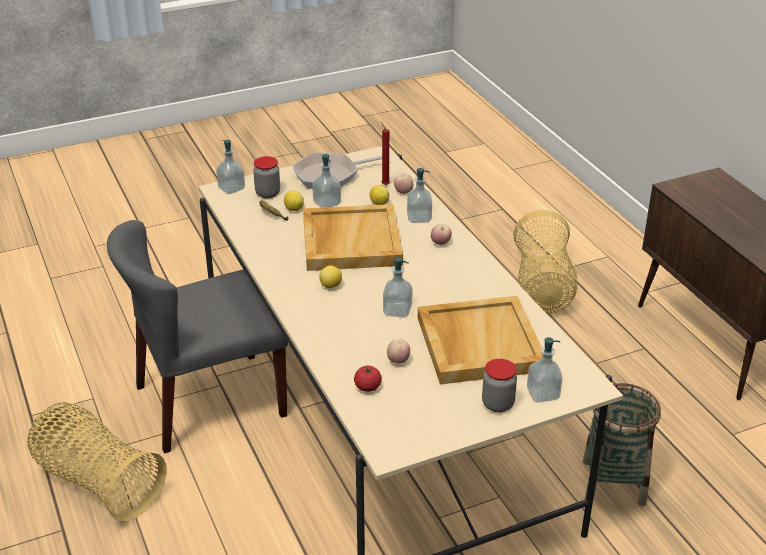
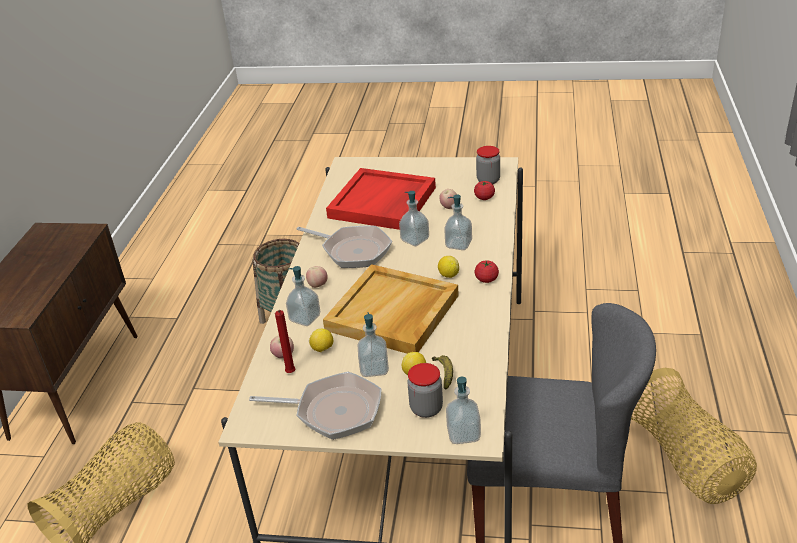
camera: 145 degrees left, 0 degrees up
beige tray [418,296,542,384] -> red tray [326,168,436,230]
jar [482,359,517,412] -> jar moved to [476,146,500,184]
soap dispenser [527,337,563,402] -> soap dispenser moved to [444,195,472,250]
none -> frying pan [297,226,392,268]
none -> tomato [475,260,499,283]

